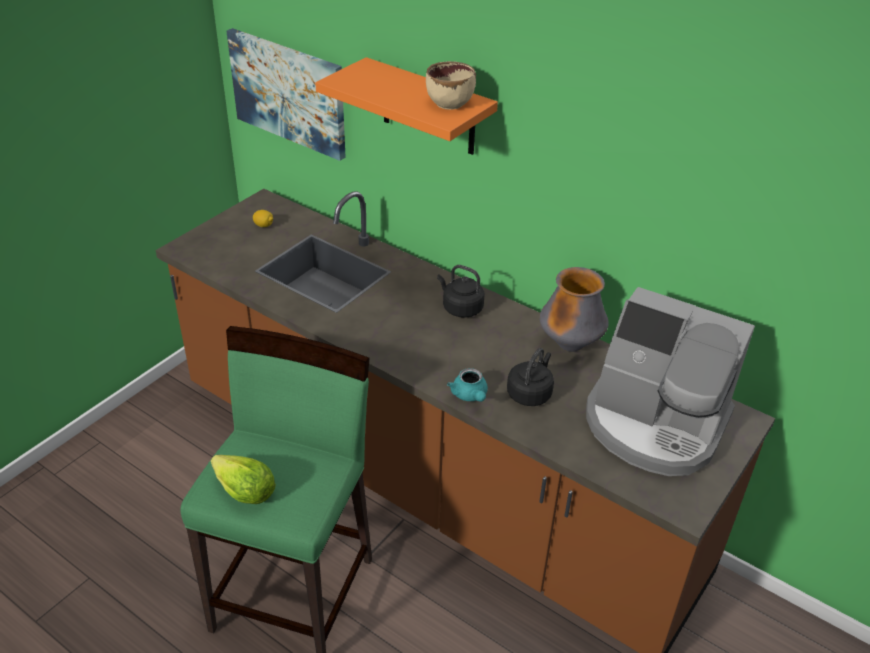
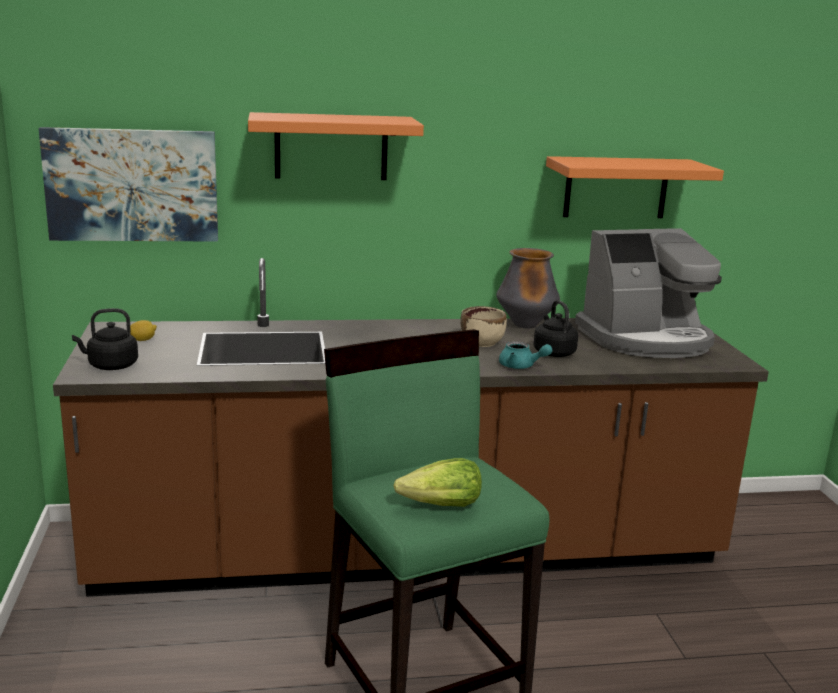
camera: 45 degrees left, 20 degrees down
beige bowl [426,61,476,110] -> beige bowl moved to [460,306,507,347]
black kettle [437,265,485,318] -> black kettle moved to [72,308,138,370]
none -> orange shelf [546,156,724,218]

